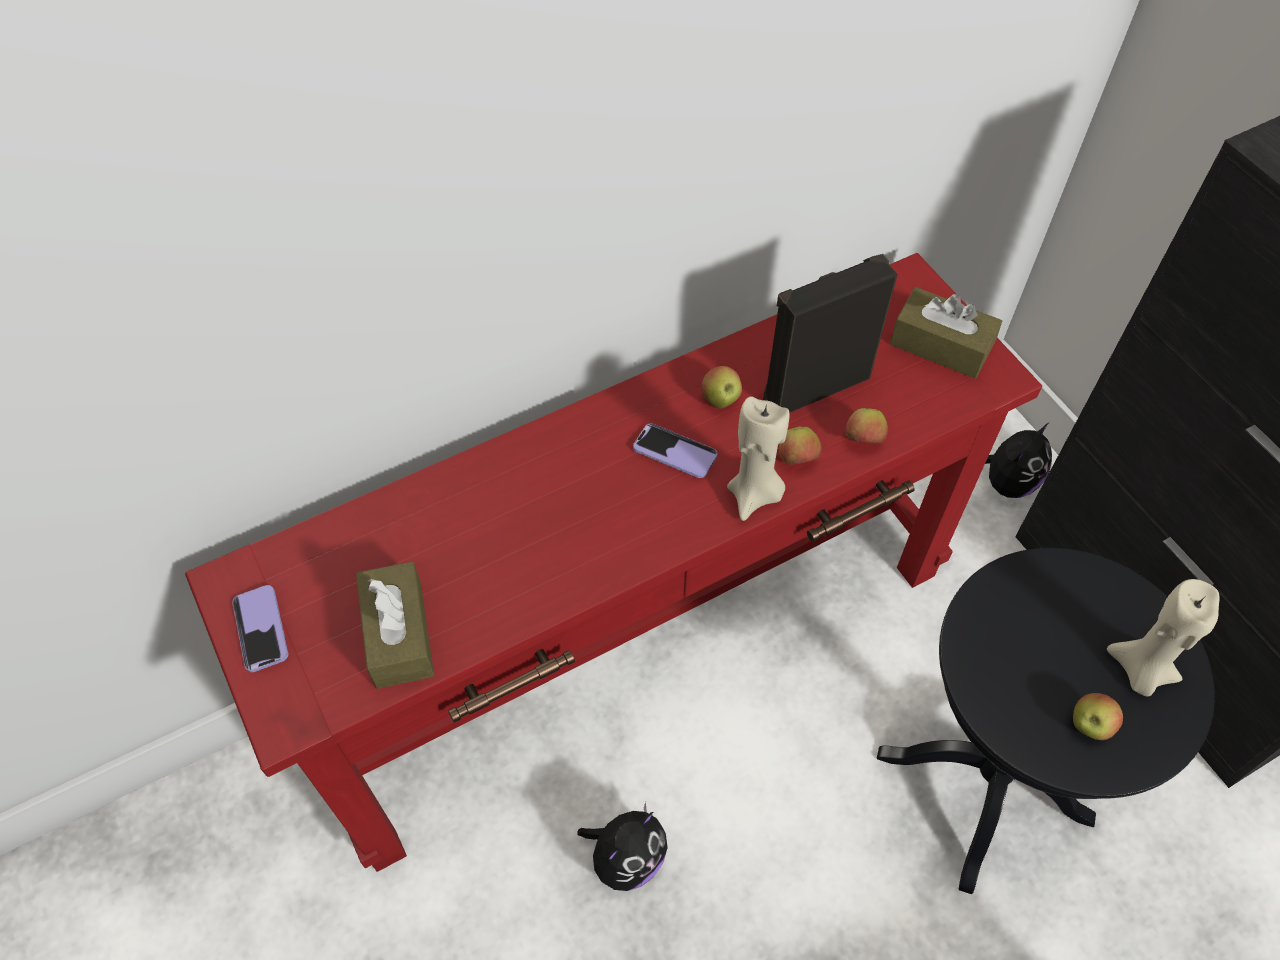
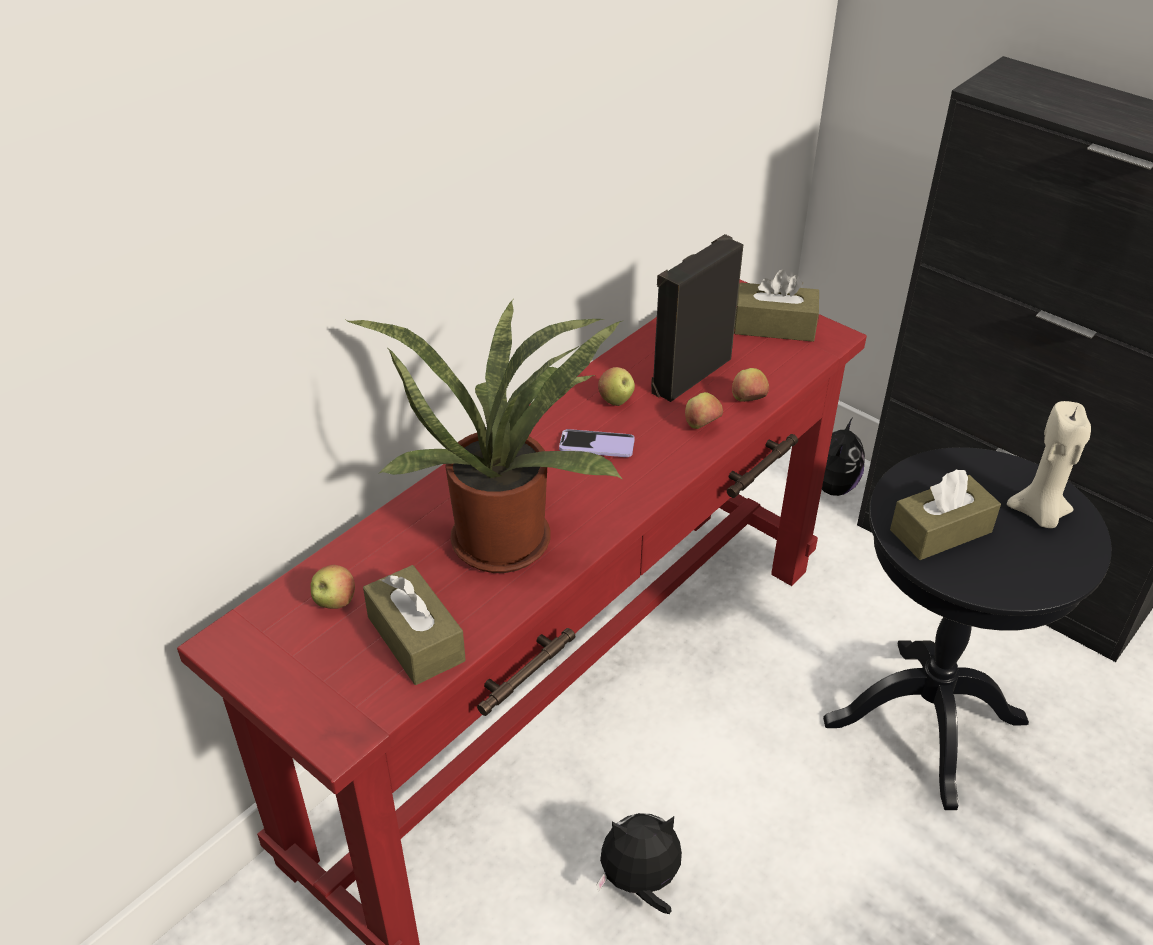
camera: 20 degrees left, 15 degrees down
phone [232,585,288,672] -> none
plush toy [577,802,668,891] -> plush toy turned 120 degrees counterclockwise [596,813,682,914]
beige candle [727,396,790,521] -> none
apple [1073,693,1123,740] -> apple moved to [311,565,355,609]
none -> potted plant [346,300,624,573]
none -> brown tissue box [890,469,1001,560]

